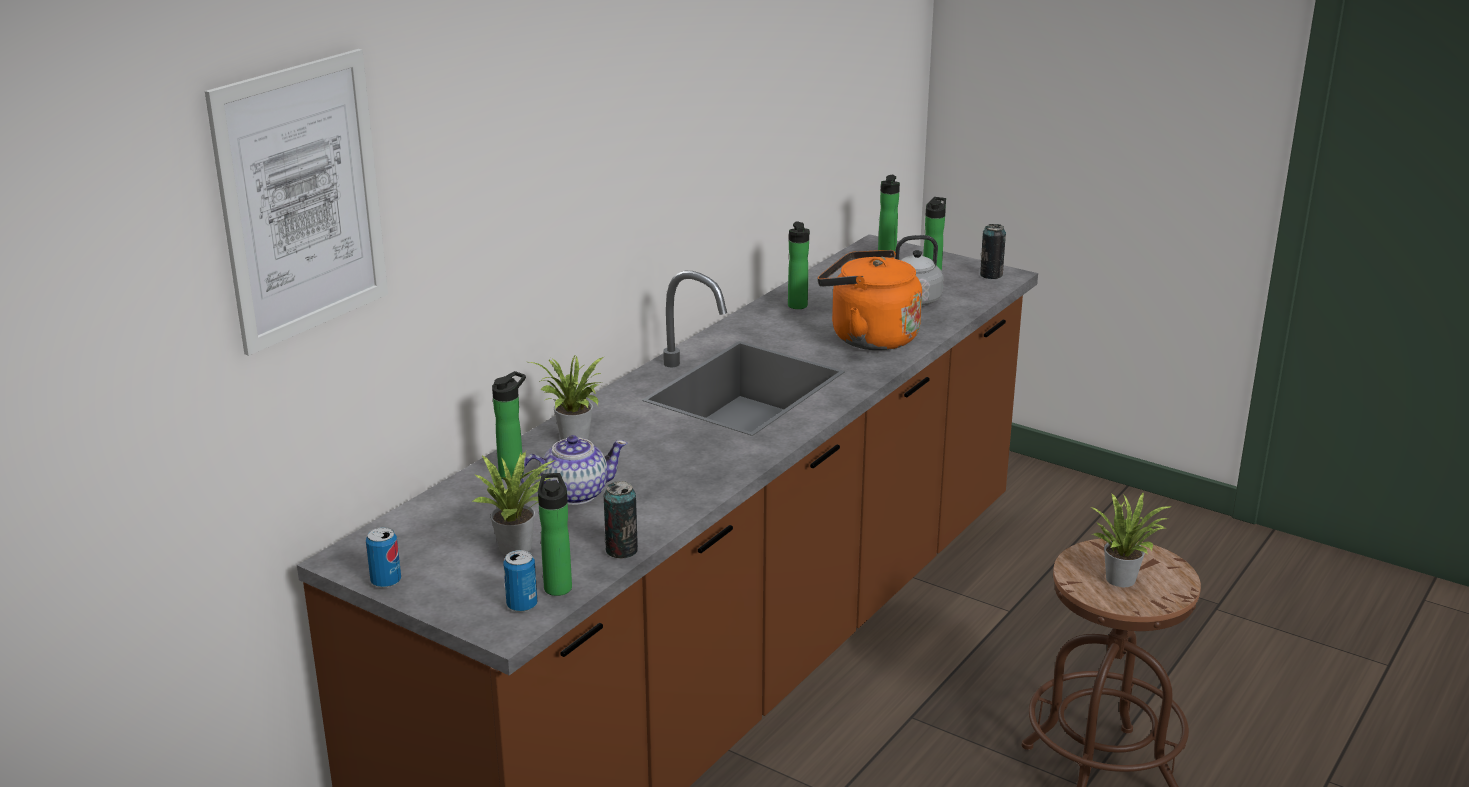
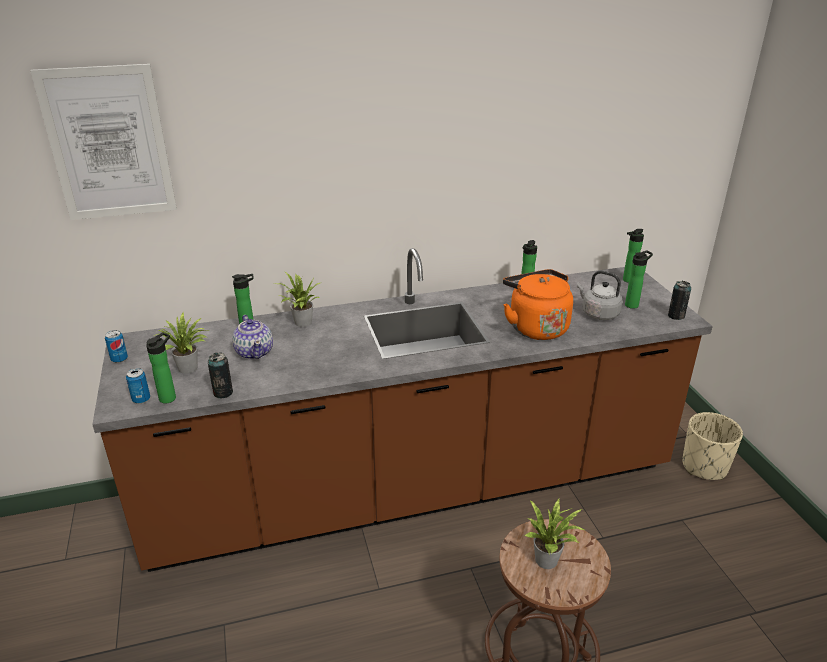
camera: 40 degrees right, 5 degrees up
teapot [521,435,627,505] -> teapot turned 45 degrees clockwise [232,315,273,360]
none -> beige planter [682,412,743,480]

